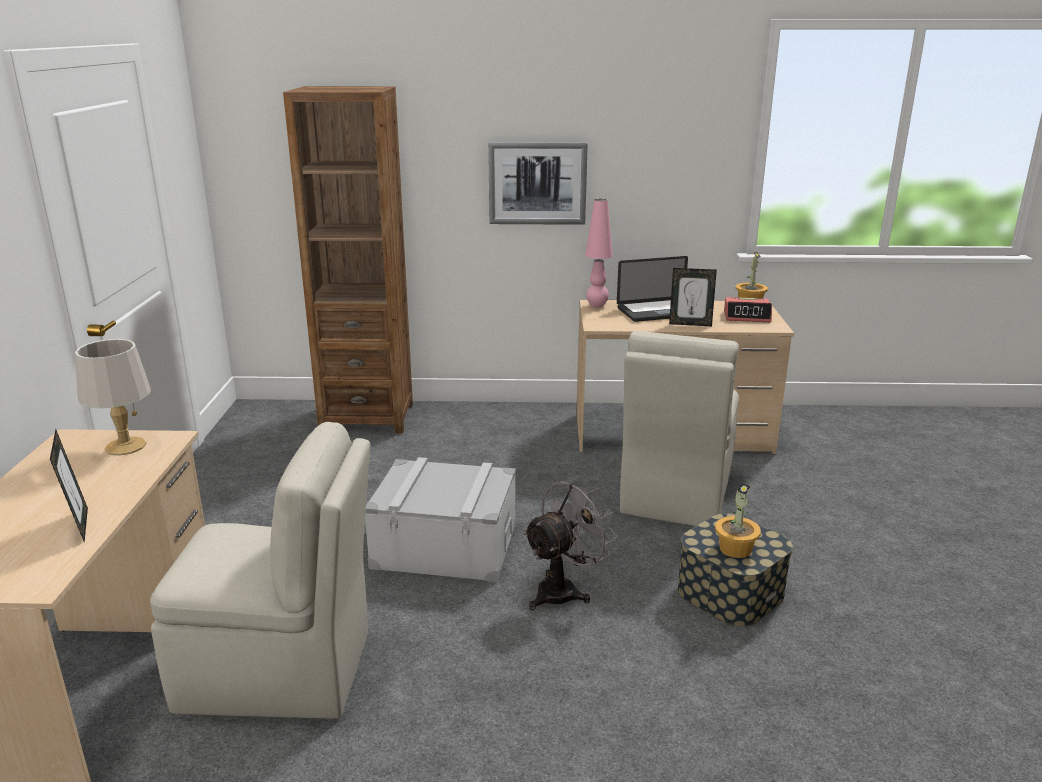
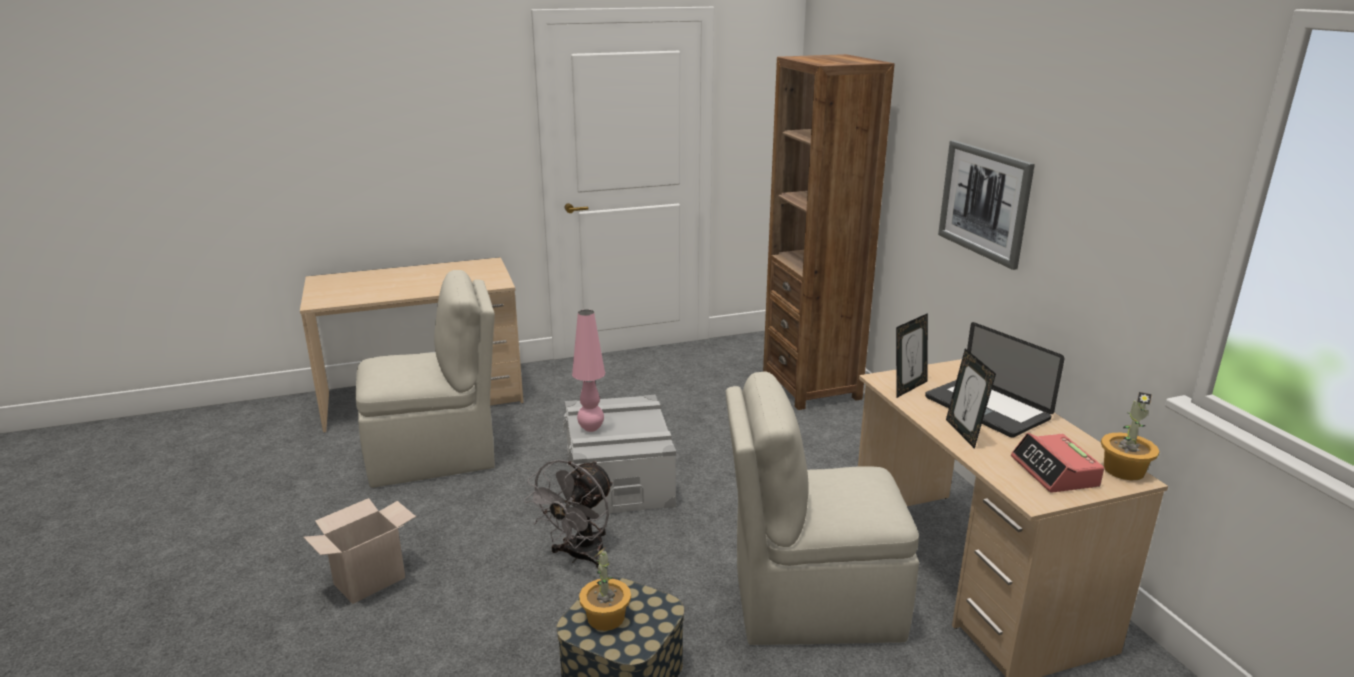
camera: 70 degrees right, 0 degrees up
picture frame [50,429,88,543] -> picture frame moved to [896,313,928,398]
grey table lamp [75,339,151,456] -> none
beige chair [150,422,371,719] -> beige chair turned 90 degrees counterclockwise [355,270,495,488]
grey fan [523,477,618,610] -> grey fan turned 90 degrees clockwise [524,460,613,569]
pink table lamp [585,199,613,308] -> pink table lamp moved to [572,310,605,432]
none -> cardboard box [303,498,416,604]

